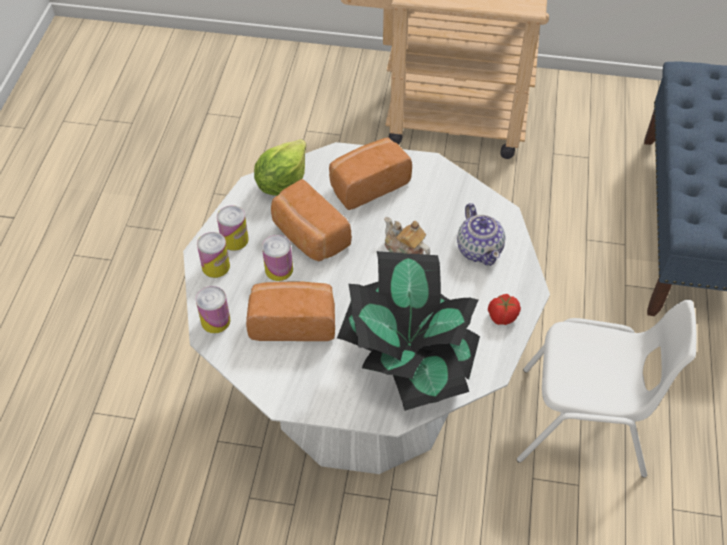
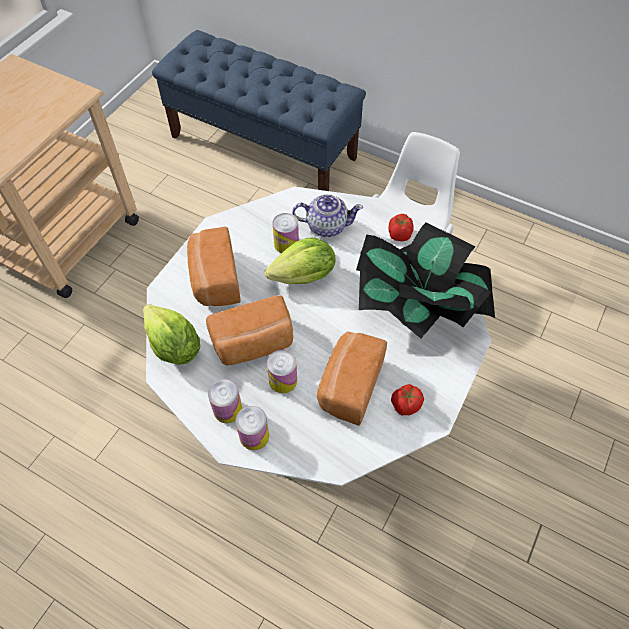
camera: 70 degrees left, 5 degrees up
can [196,286,230,333] -> can moved to [273,213,299,253]
teapot [384,217,430,255] -> lettuce [265,238,336,284]
none -> tomato [391,384,424,415]

